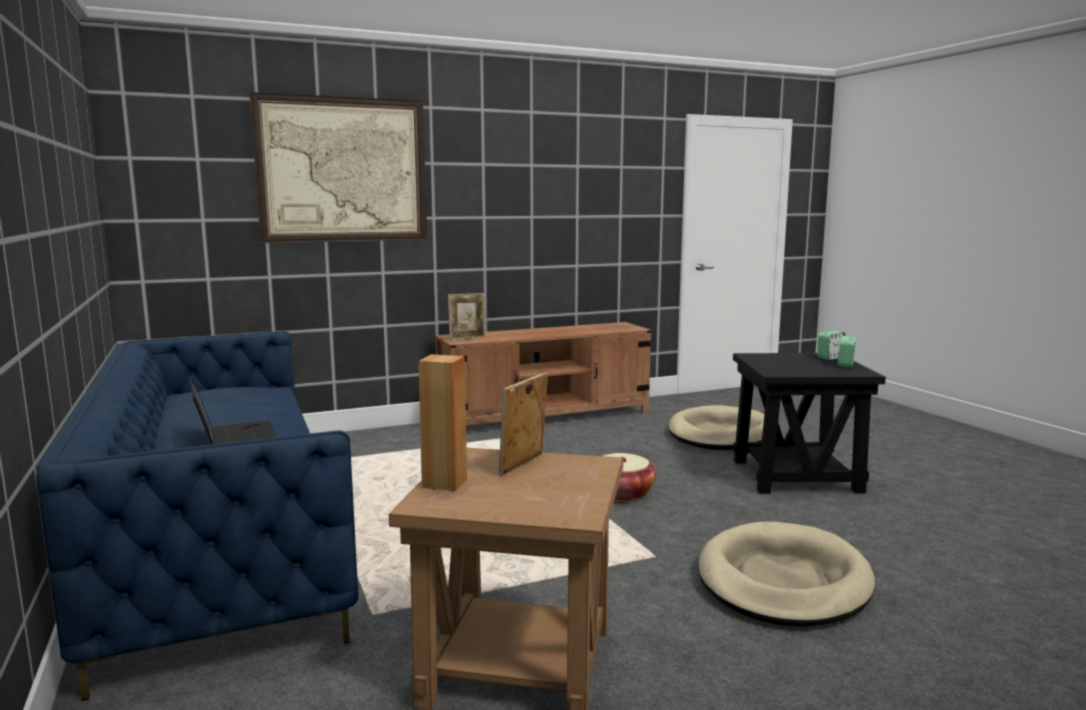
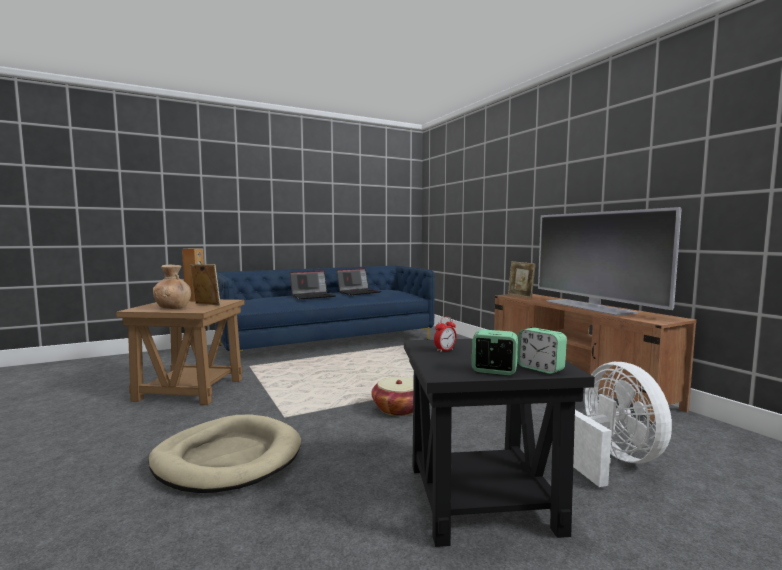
camera: 85 degrees right, 5 degrees down
picture [249,92,427,243] -> none
beige dog bed [668,405,764,450] -> white fan [573,362,672,487]
none -> brown vase [153,265,191,309]
none -> laptop [336,268,381,295]
none -> alarm clock [434,317,457,352]
none -> television [538,207,682,316]

